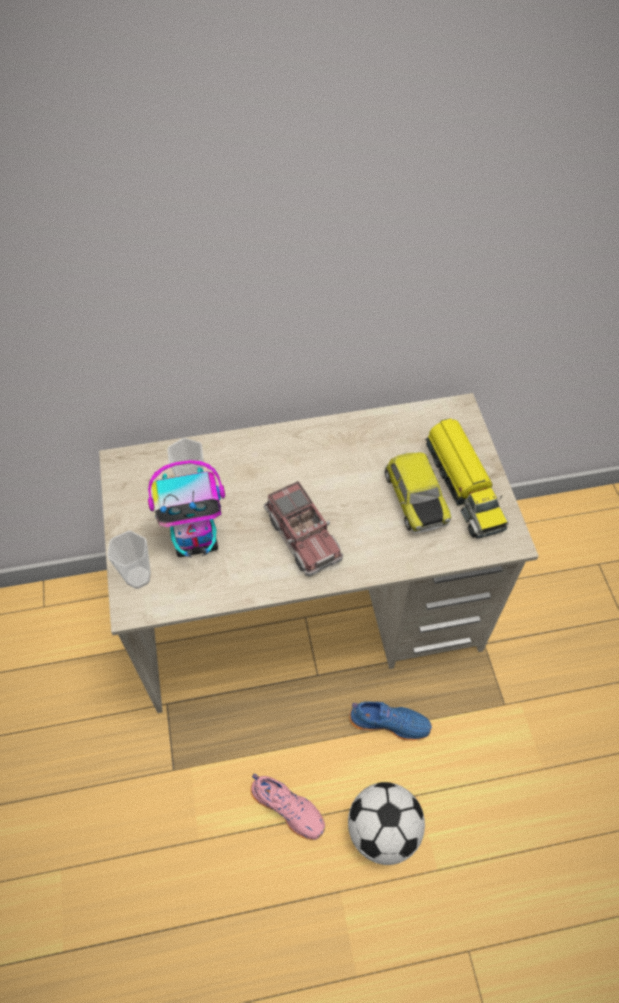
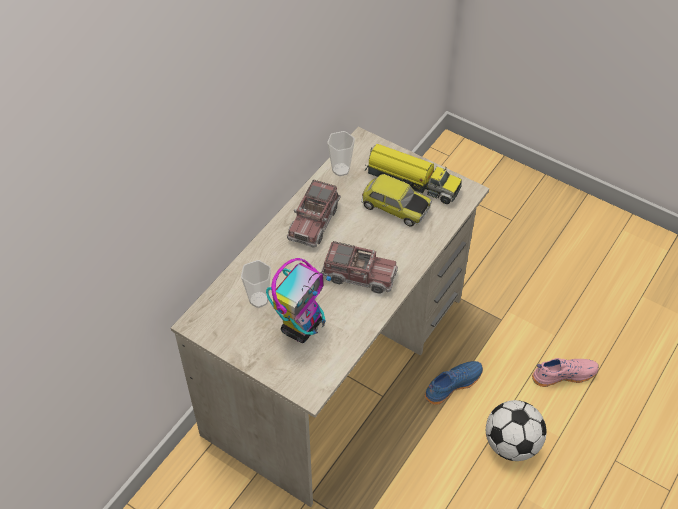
camera: 45 degrees left, 5 degrees down
cup [107,531,151,589] -> cup moved to [327,131,355,176]
pink shoe [251,774,325,840] -> pink shoe moved to [532,358,599,387]
none -> toy truck [287,180,341,248]

